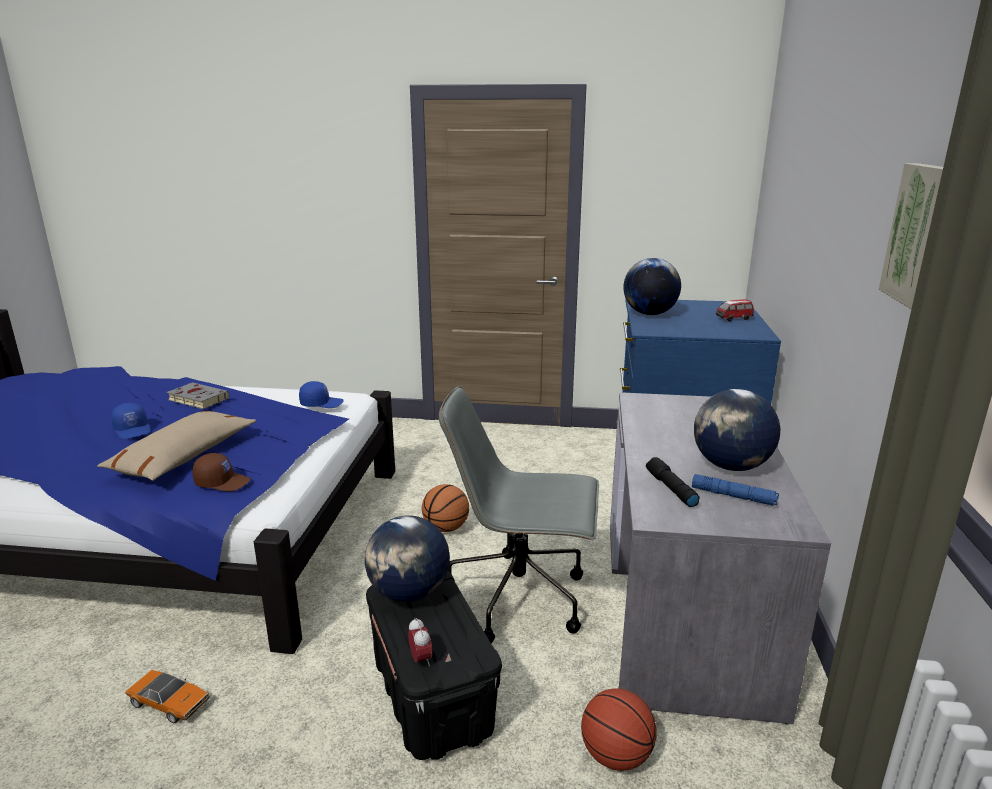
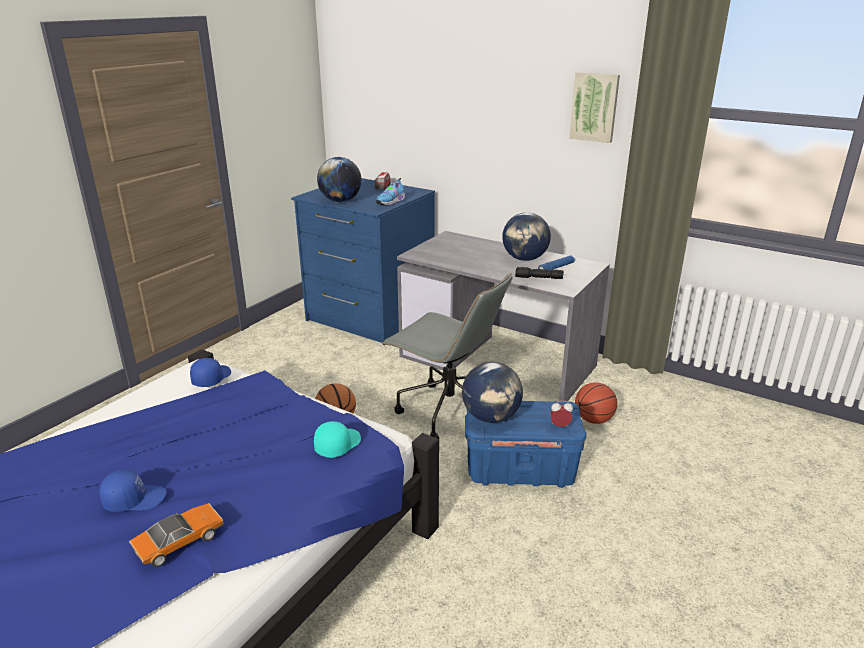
camera: 65 degrees left, 5 degrees up
beige pillow [97,411,256,481] -> none
toy car [125,670,210,723] -> toy car moved to [129,503,224,567]
grey book [166,382,230,409] -> none
brown cap [193,453,250,492] -> turquoise cap [314,421,361,458]
black storage box [366,571,502,760] -> blue storage box [465,401,586,488]
grey office chair [439,386,599,643] -> grey office chair turned 90 degrees counterclockwise [382,273,513,439]
none -> shoe [376,178,406,206]

